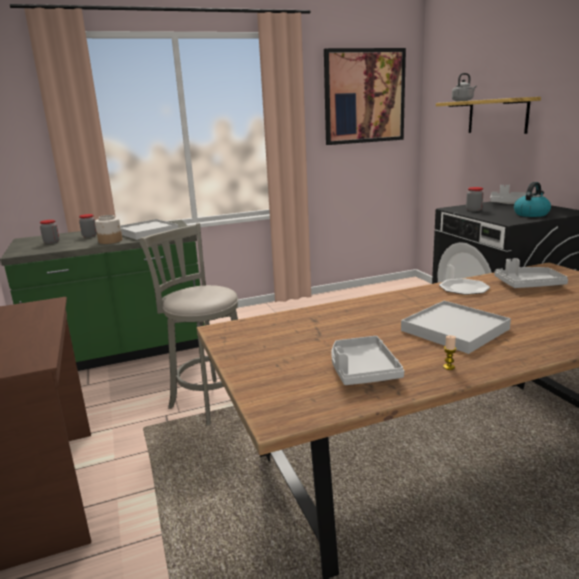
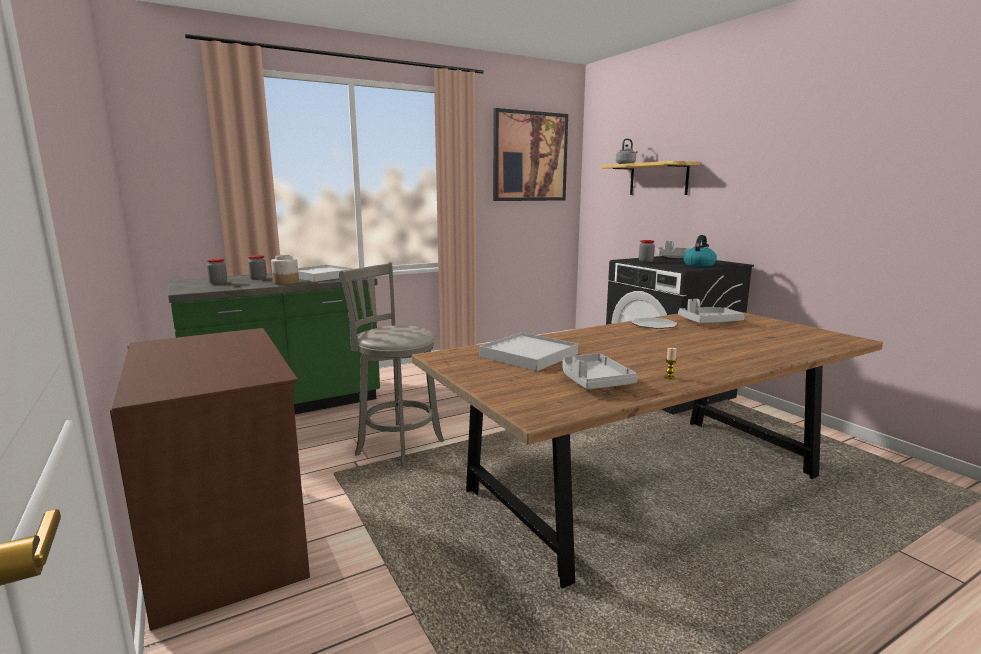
camera: 10 degrees left, 5 degrees down
white tray [401,301,511,354] -> white tray moved to [479,332,578,371]

